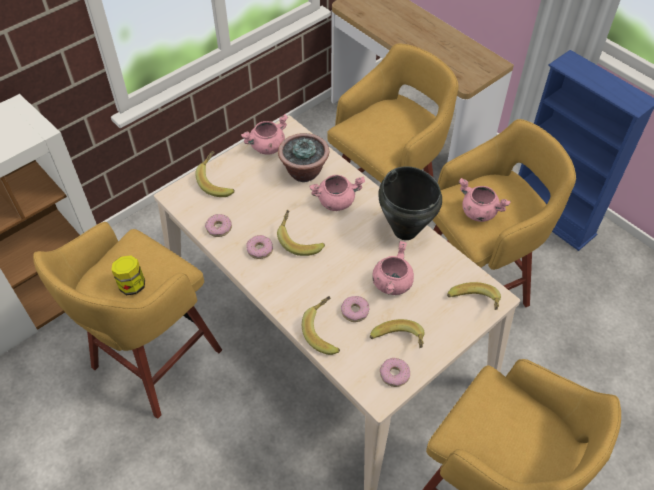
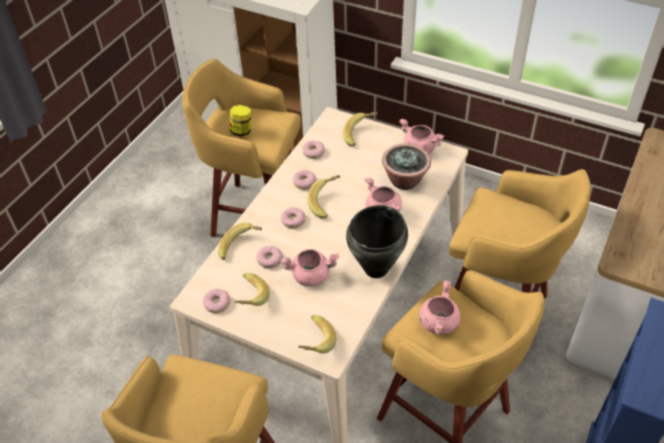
camera: 70 degrees right, 5 degrees down
none -> donut [281,207,306,228]

